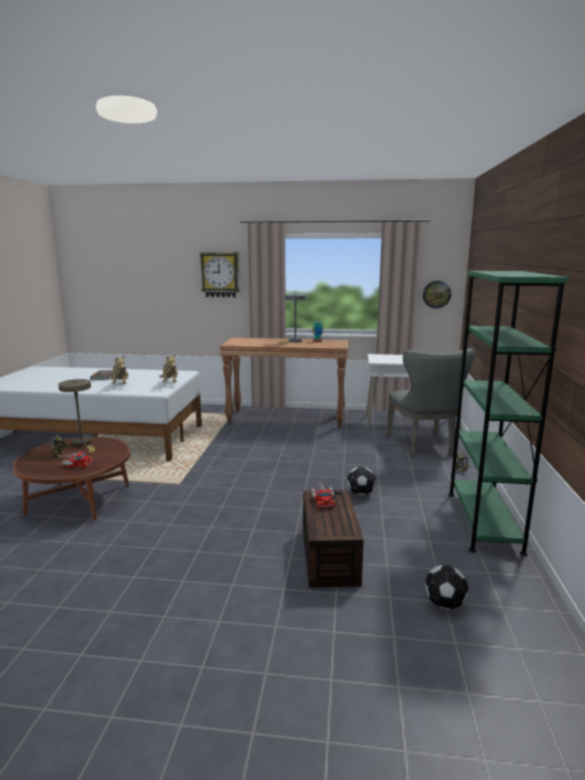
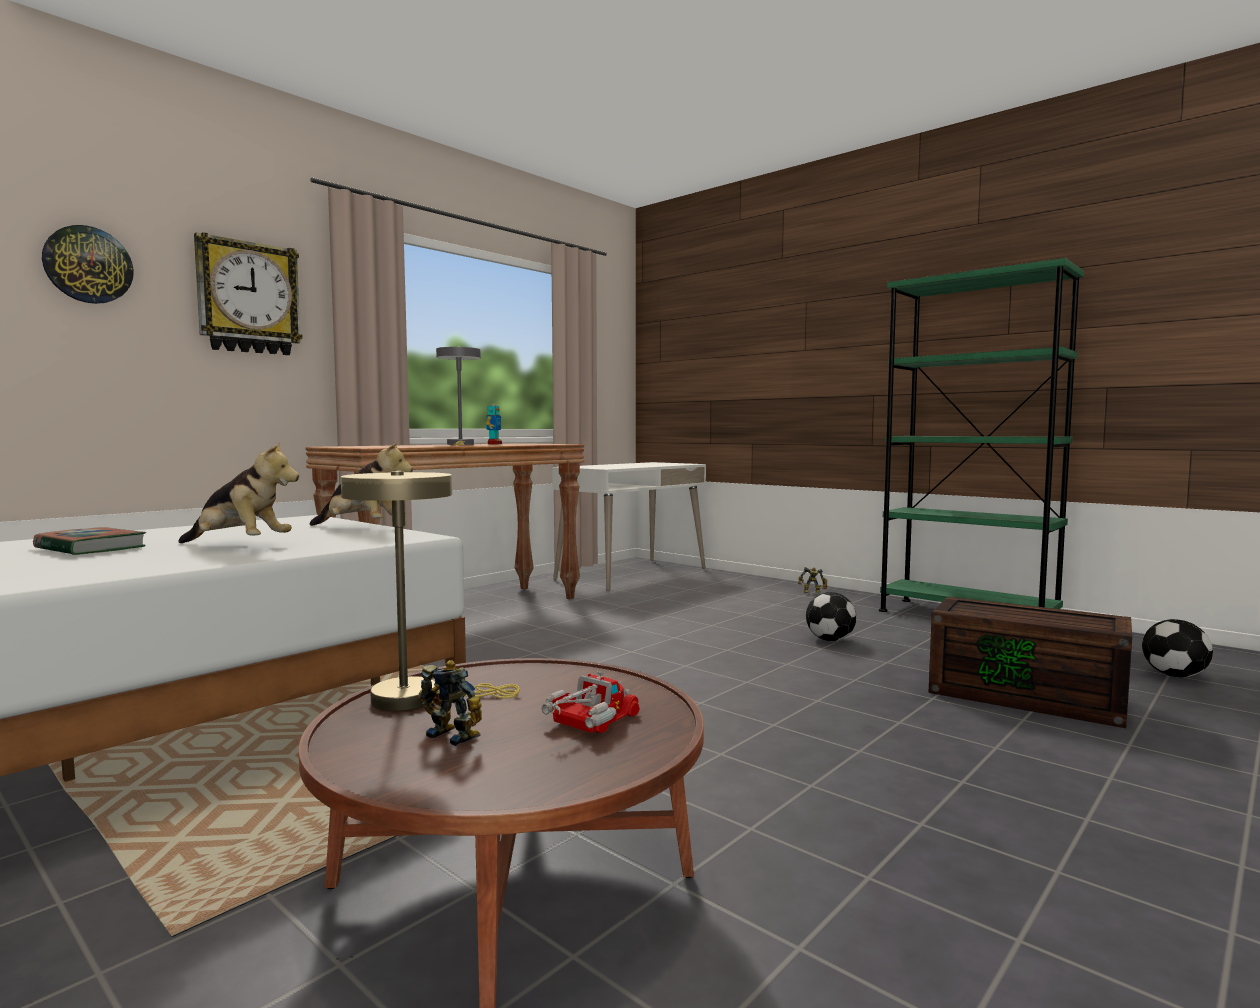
camera: 55 degrees left, 10 degrees down
toy truck [311,482,336,508] -> none
grey chair [387,348,475,458] -> none
wall clock [423,281,451,309] -> wall clock moved to [42,225,134,304]

